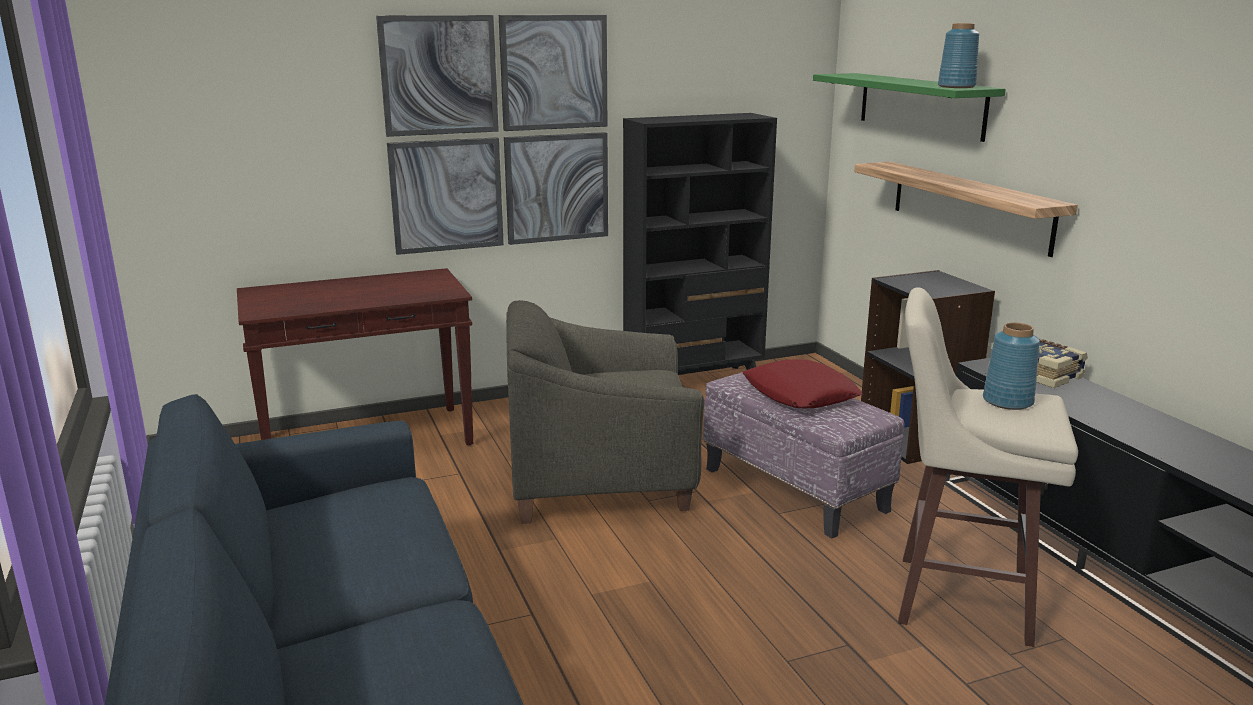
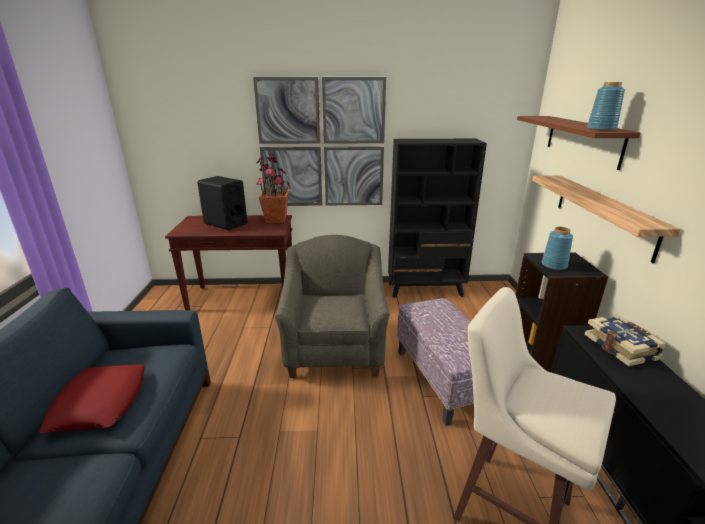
camera: 20 degrees right, 5 degrees up
grey armchair [506,300,704,524] -> grey armchair turned 75 degrees clockwise [275,235,390,378]
red pillow [742,359,863,408] -> red pillow moved to [39,365,145,433]
green shelf [813,73,1006,142] -> brown shelf [517,116,641,170]
blue vase [983,322,1040,410] -> blue vase moved to [542,227,573,270]
none -> black speaker [197,176,247,230]
none -> potted plant [256,153,291,223]

